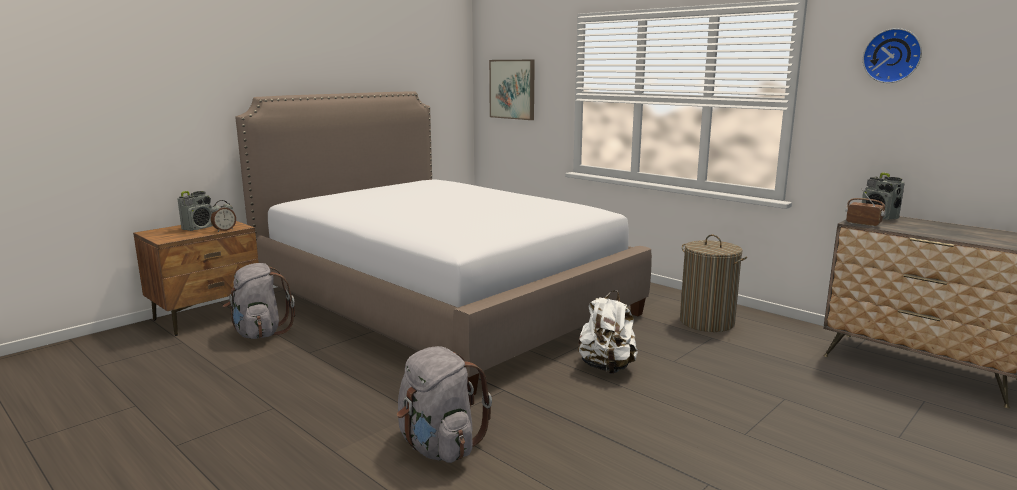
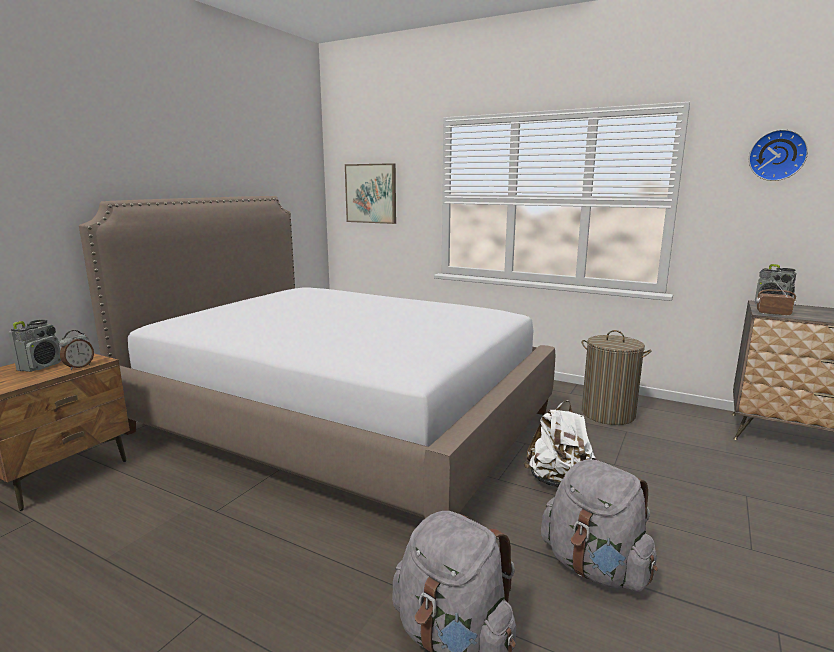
camera: 15 degrees left, 0 degrees up
grey backpack [223,263,295,339] -> grey backpack moved to [541,459,658,592]

